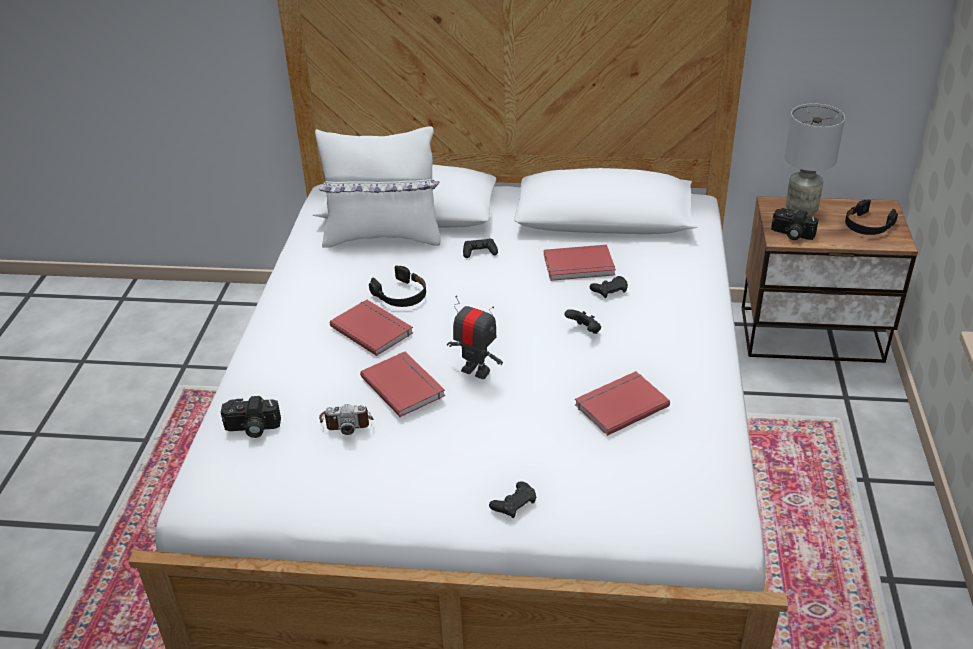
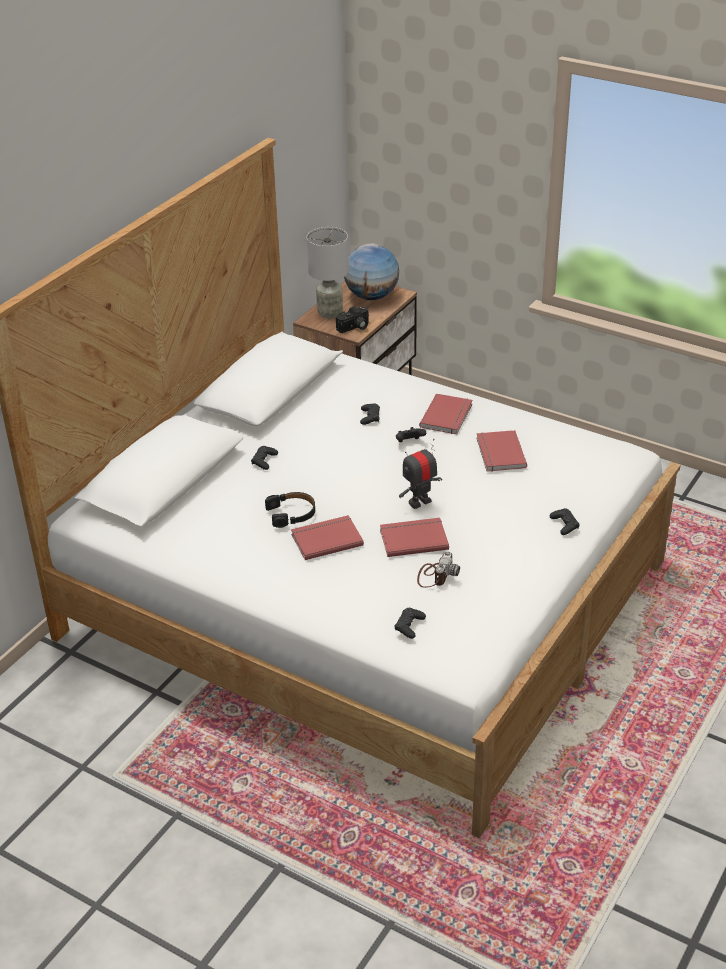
camera: 65 degrees left, 0 degrees up
camera [221,396,281,438] -> black game controller [394,608,426,639]
white pillow [315,126,441,248] -> none
red book [544,245,616,281] -> red book moved to [419,394,472,434]
black headphones [845,199,898,235] -> globe [344,244,399,300]

